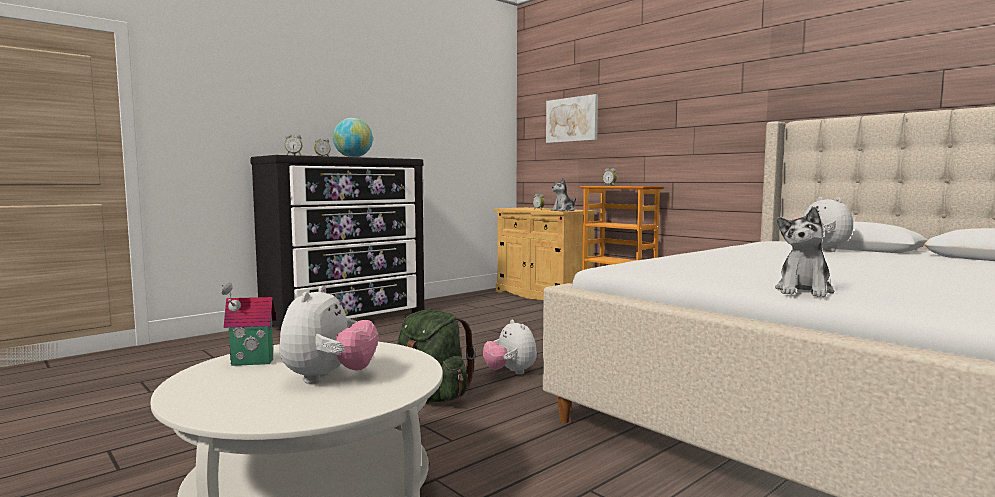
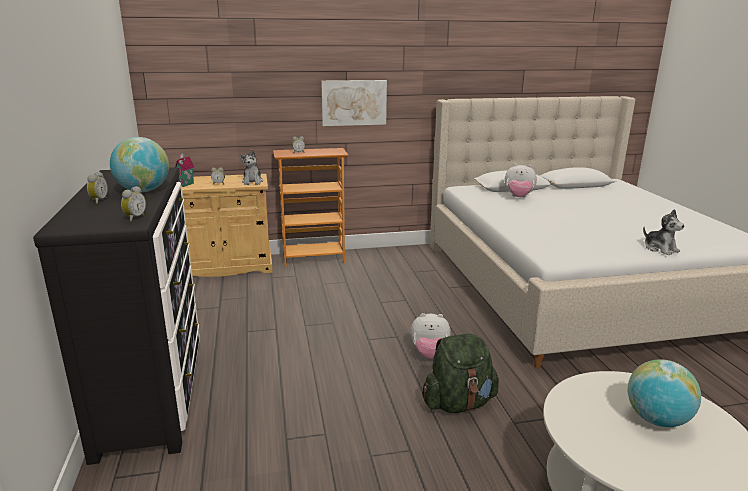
camera: 60 degrees left, 15 degrees up
toy house [222,283,276,366] -> toy house moved to [175,153,195,187]
plush toy [279,285,378,384] -> globe [628,359,701,427]
picture [546,94,598,143] -> picture moved to [321,80,387,126]

